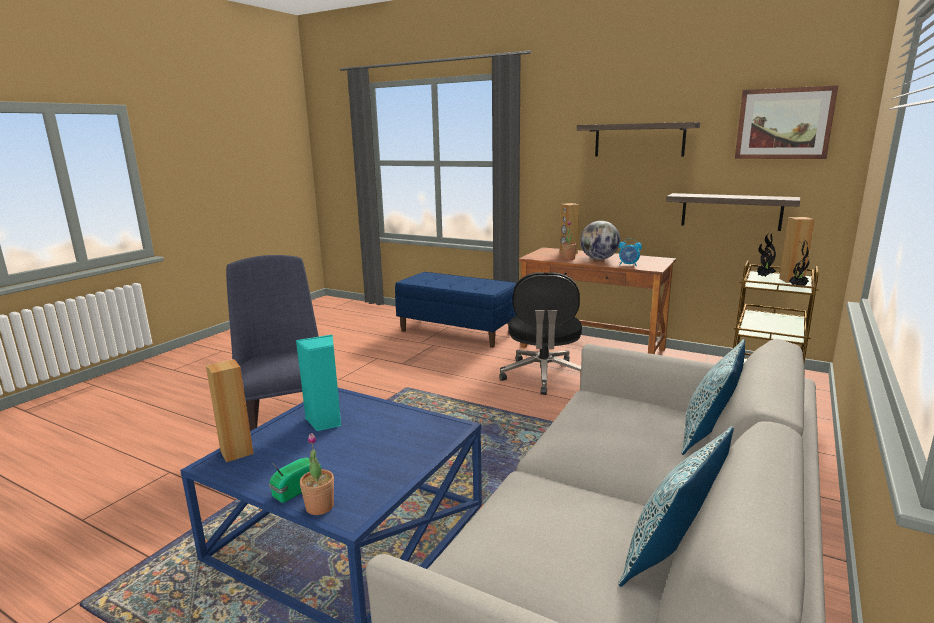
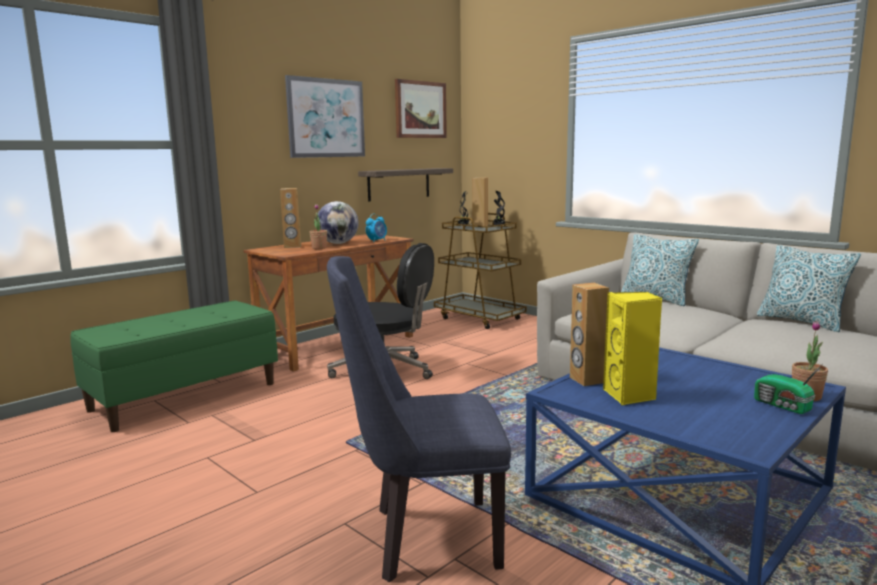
camera: 75 degrees left, 5 degrees down
brown speaker [206,359,254,462] -> brown speaker moved to [570,283,609,386]
turquoise speaker [295,335,341,431] -> yellow speaker [603,292,663,405]
blue bench [395,272,516,348] -> green bench [70,301,278,432]
shelf [577,122,700,157] -> picture [285,75,365,158]

